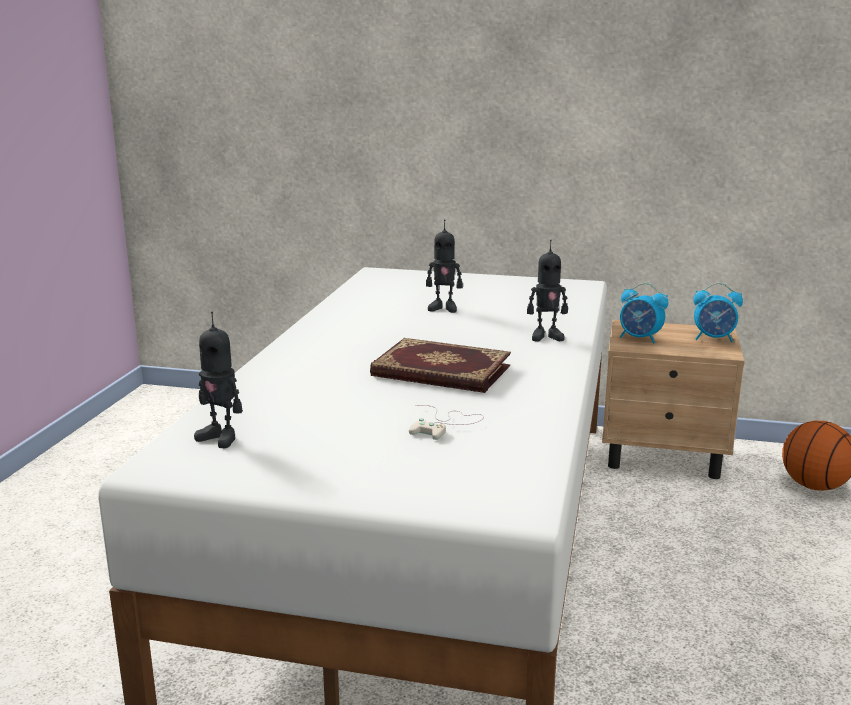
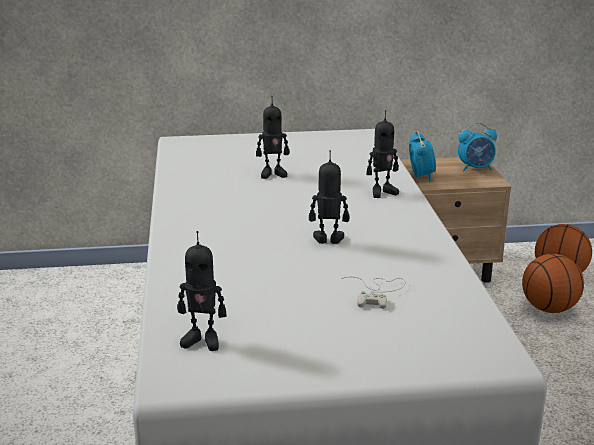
camera: 20 degrees left, 5 degrees up
book [370,338,511,393] -> toy robot [309,150,349,244]
alarm clock [620,283,668,343] -> alarm clock turned 105 degrees counterclockwise [409,131,436,182]
none -> basketball [522,254,584,313]

